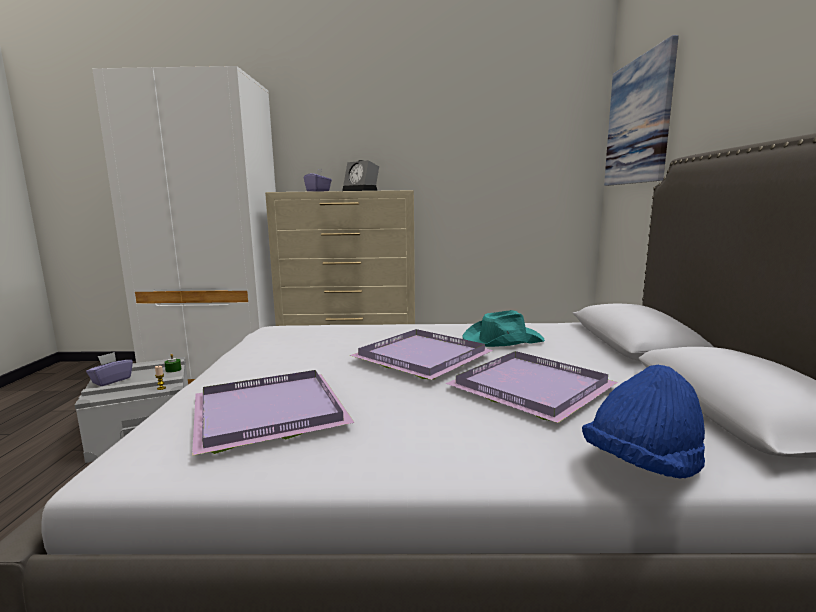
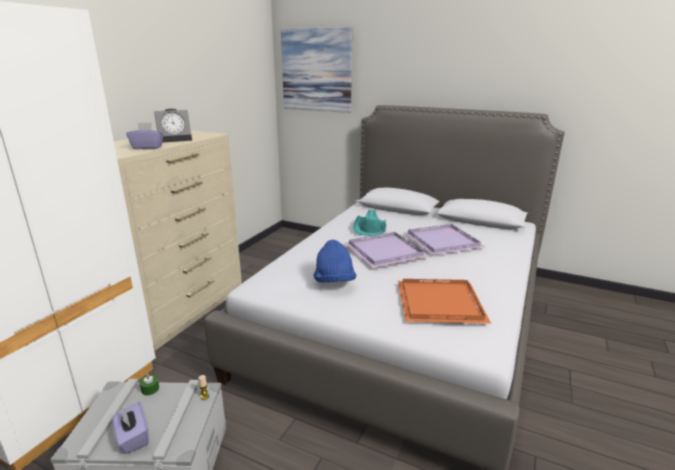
camera: 65 degrees left, 10 degrees up
purple tray [192,370,355,456] -> orange tray [398,279,491,324]
blue hat [582,365,705,479] -> blue hat moved to [314,240,357,282]

